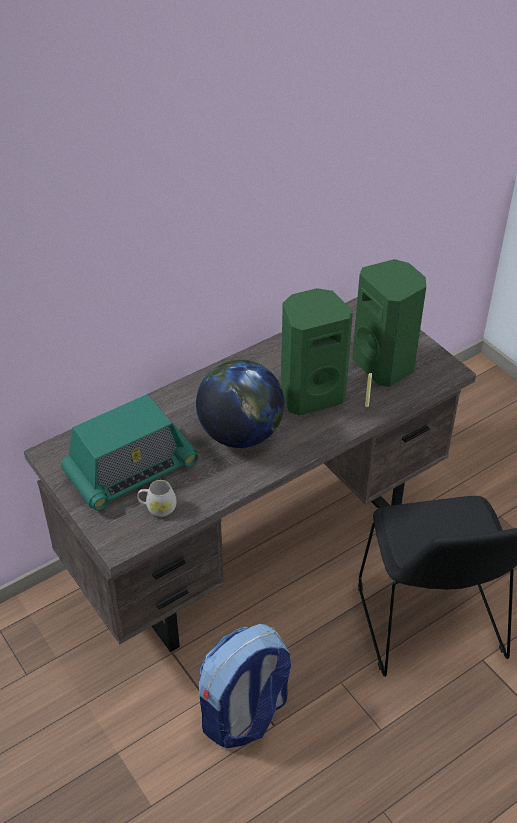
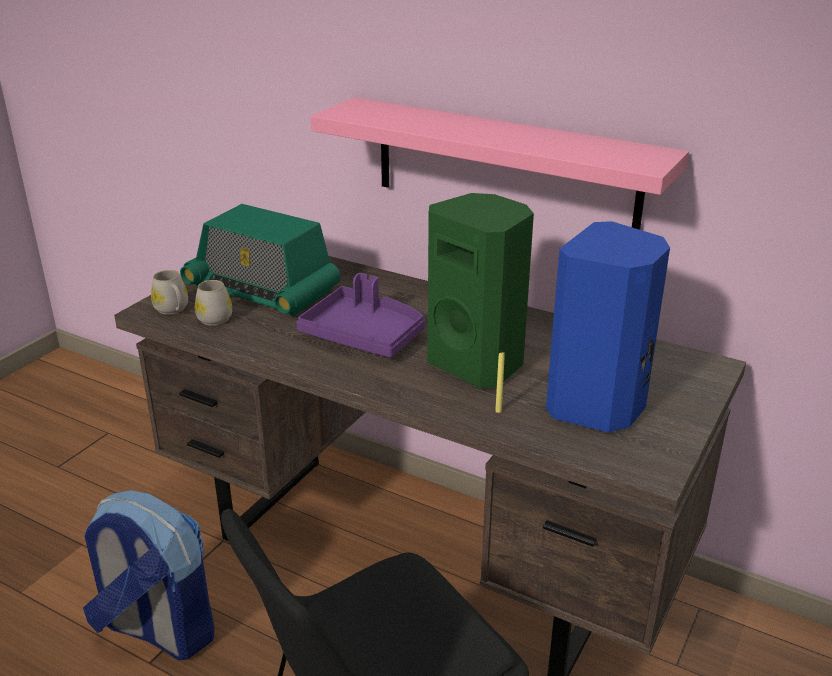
camera: 65 degrees right, 15 degrees down
globe [196,359,284,448] -> purple tray [296,273,425,358]
green speaker [352,259,426,387] -> blue speaker [546,221,670,433]
none -> white mug [151,270,188,315]
none -> pink shelf [310,98,689,230]

